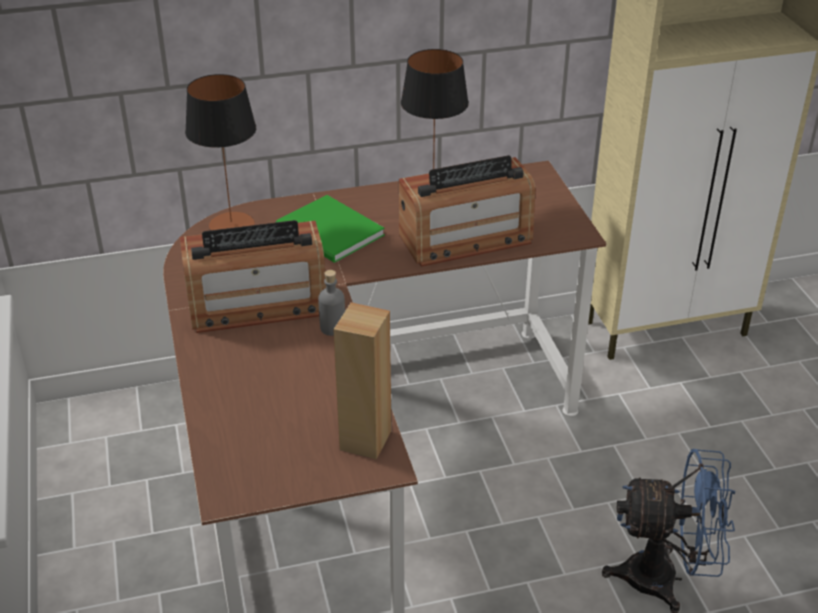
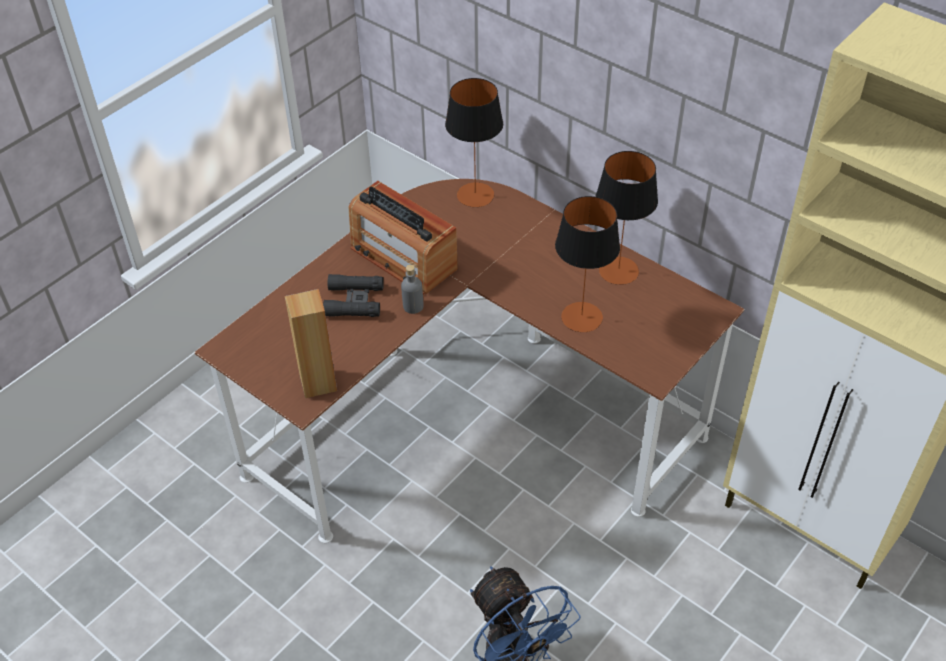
camera: 55 degrees right, 10 degrees up
green book [276,195,385,263] -> none
radio [399,155,535,267] -> table lamp [555,196,620,332]
none -> black binoculars [323,274,384,317]

